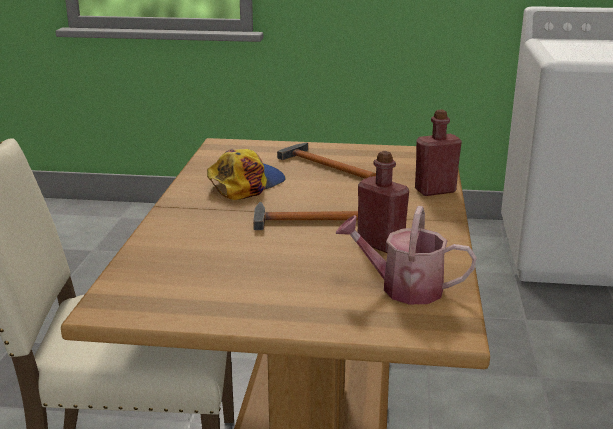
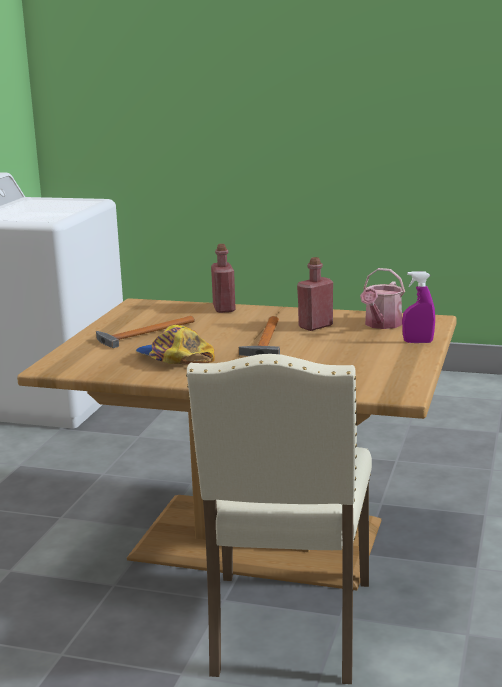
camera: 80 degrees left, 5 degrees down
none -> purple spray bottle [402,271,435,343]

